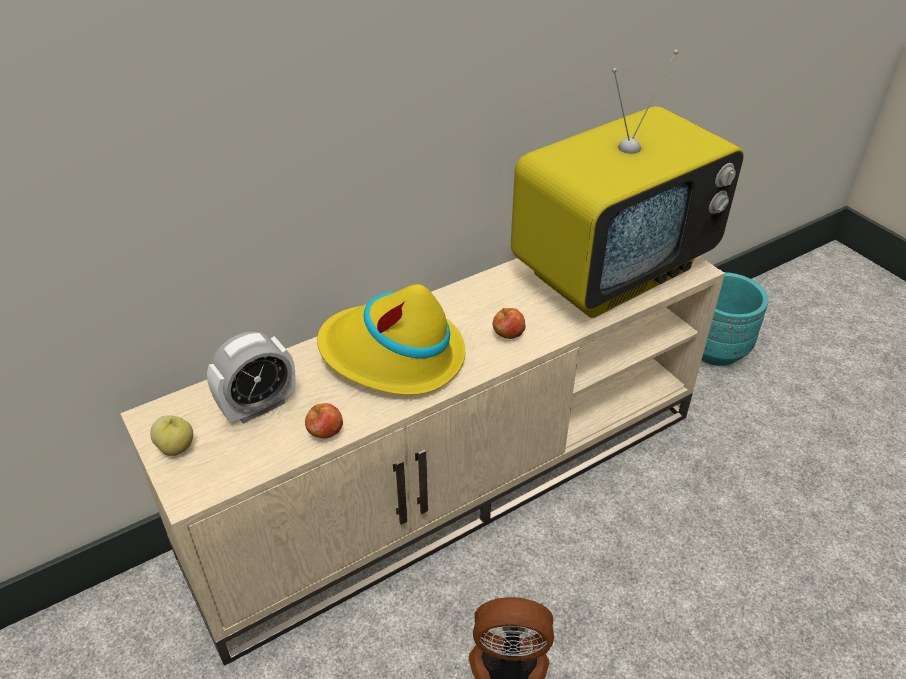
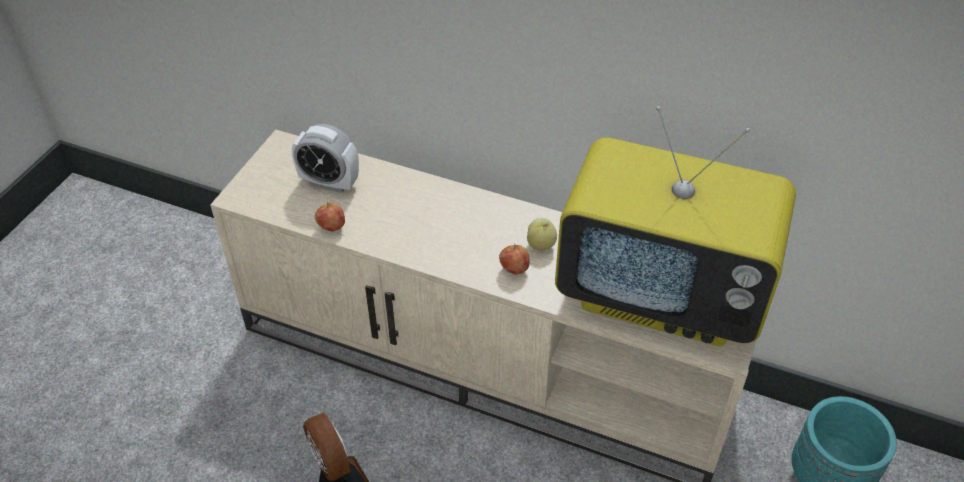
camera: 55 degrees right, 5 degrees up
apple [150,415,193,456] -> apple moved to [527,218,557,251]
yellow hat [317,284,465,395] -> none

